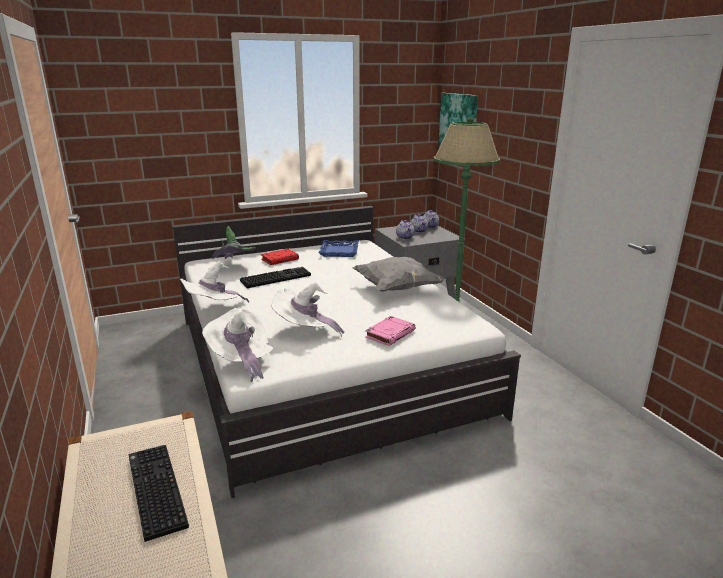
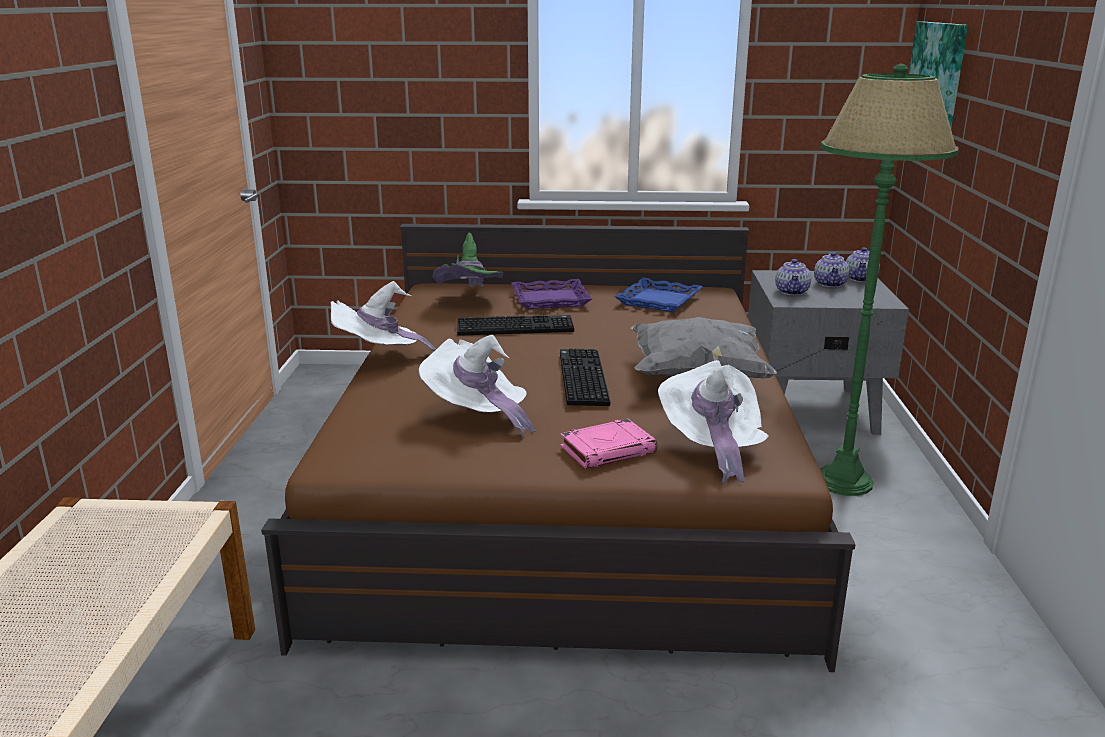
camera: 25 degrees right, 0 degrees up
keyboard [129,445,189,542] -> keyboard moved to [560,348,610,406]
white bed [172,206,521,498] -> brown bed [261,224,855,672]
white hat [202,308,273,382] -> white hat moved to [658,360,769,483]
red book [261,249,299,265] -> purple tray [511,279,592,309]

